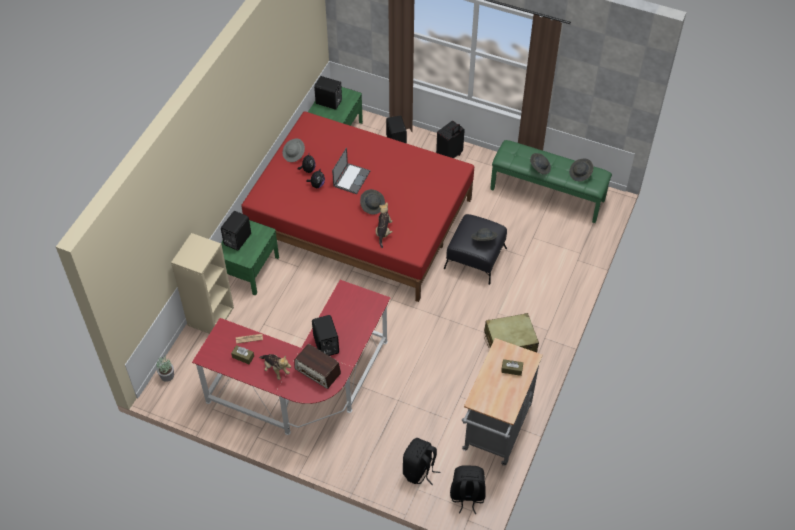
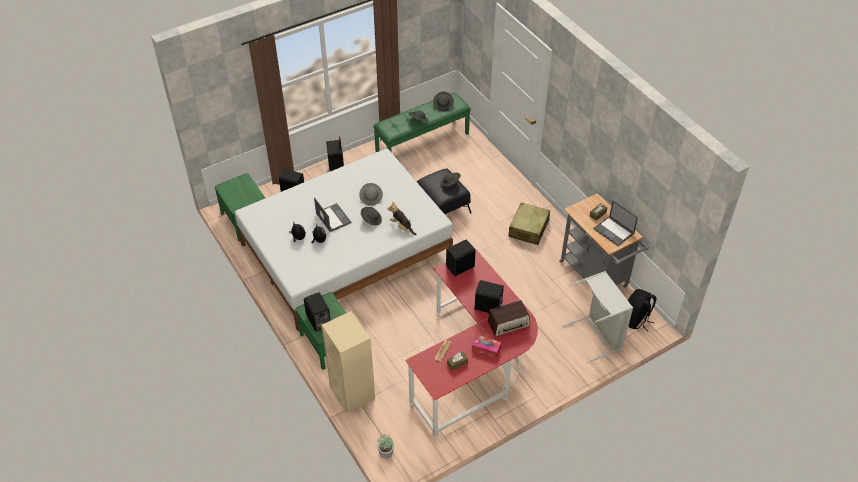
camera: 55 degrees left, 5 degrees down
red bed [241,111,474,302] -> white bed [235,149,453,331]
plush toy [259,354,291,380] -> tissue box [472,335,501,358]
grey hat [283,138,305,162] -> grey hat moved to [359,183,383,206]
black speaker [314,76,342,110] -> black speaker moved to [446,239,476,276]
black backpack [403,438,440,485] -> grey laundry basket [562,271,633,363]
none -> laptop [593,201,638,246]

